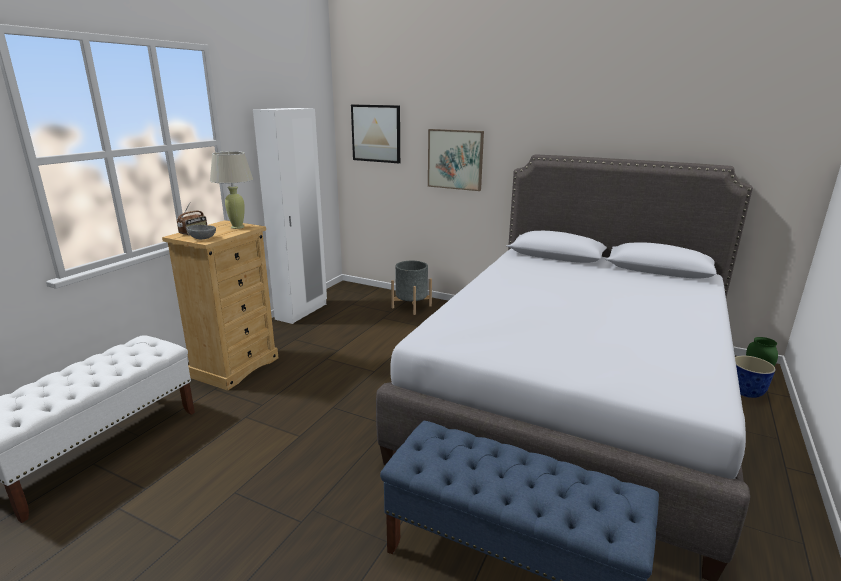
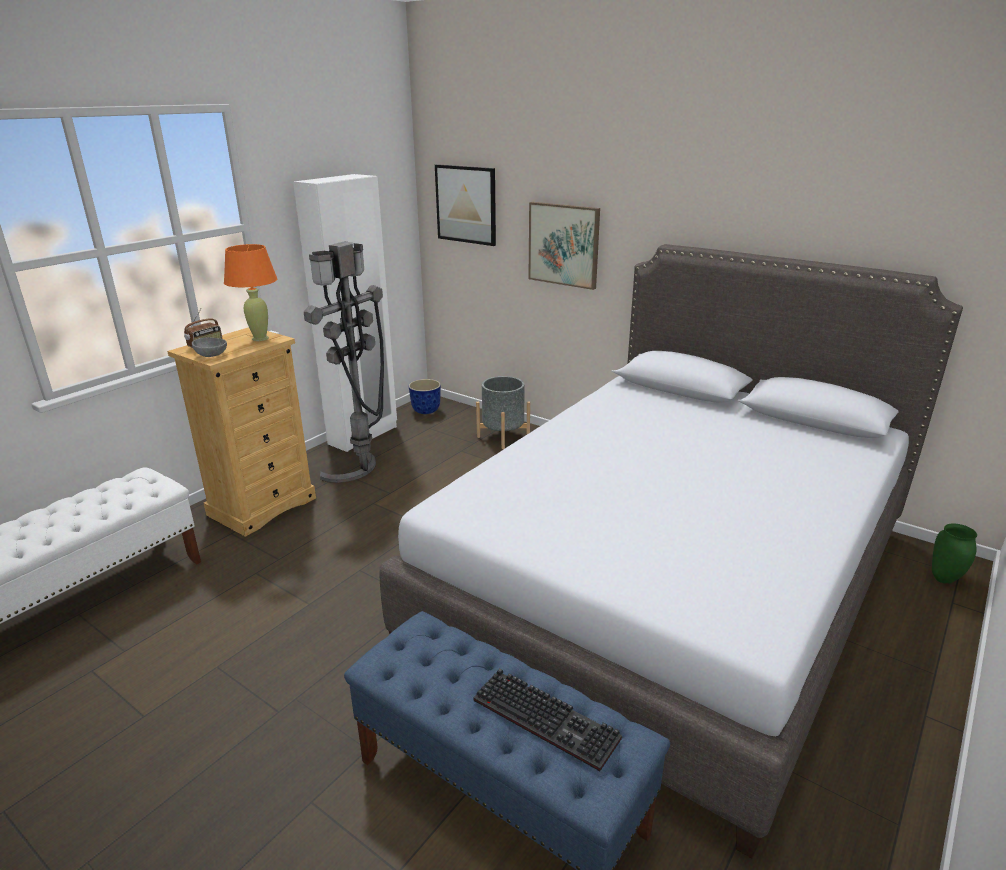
camera: 10 degrees right, 5 degrees up
beige table lamp [210,151,253,229] -> orange table lamp [224,244,277,341]
planter [735,355,776,398] -> planter moved to [409,379,441,414]
none -> grey floor lamp [304,241,384,483]
none -> keyboard [474,668,622,771]

